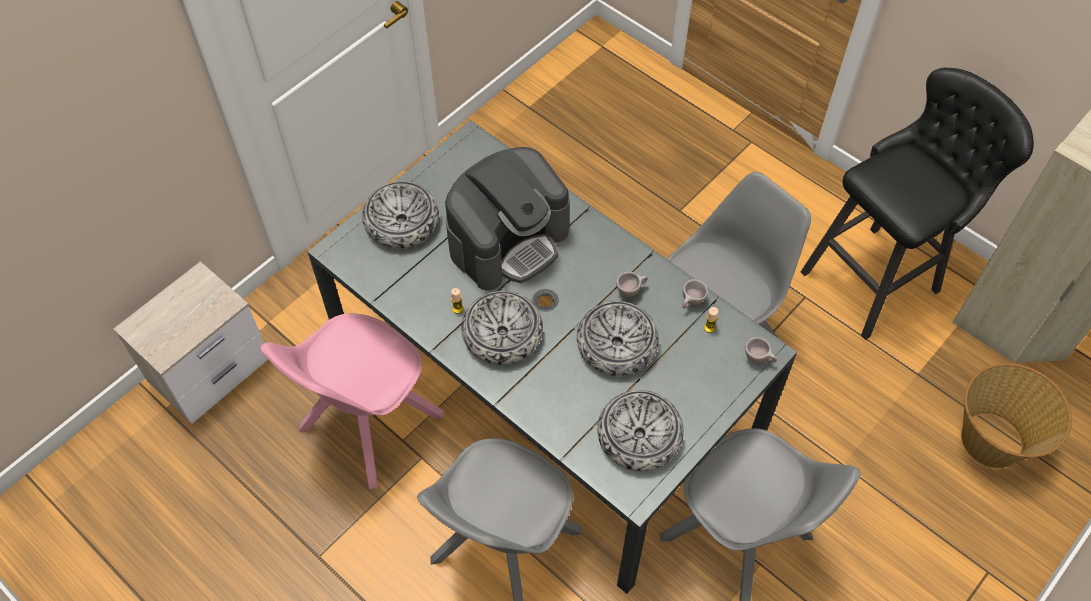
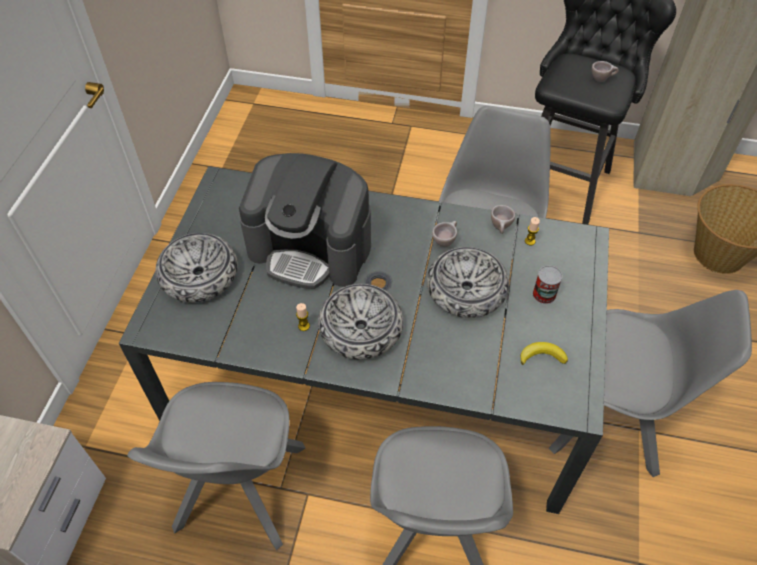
camera: 30 degrees left, 5 degrees down
pink chair [260,313,444,489] -> grey chair [127,382,306,550]
coffee machine [445,147,570,291] -> coffee machine turned 90 degrees clockwise [239,153,371,289]
bowl [597,390,684,471] -> banana [521,342,568,365]
beige cup [745,337,777,364] -> beige cup moved to [592,61,619,82]
none -> can [533,265,563,304]

